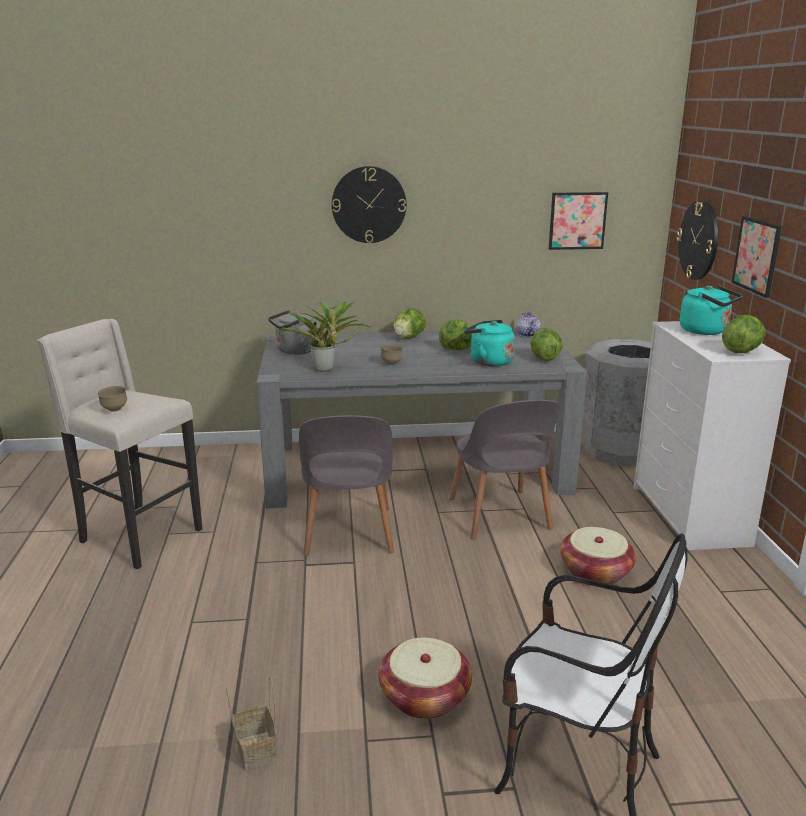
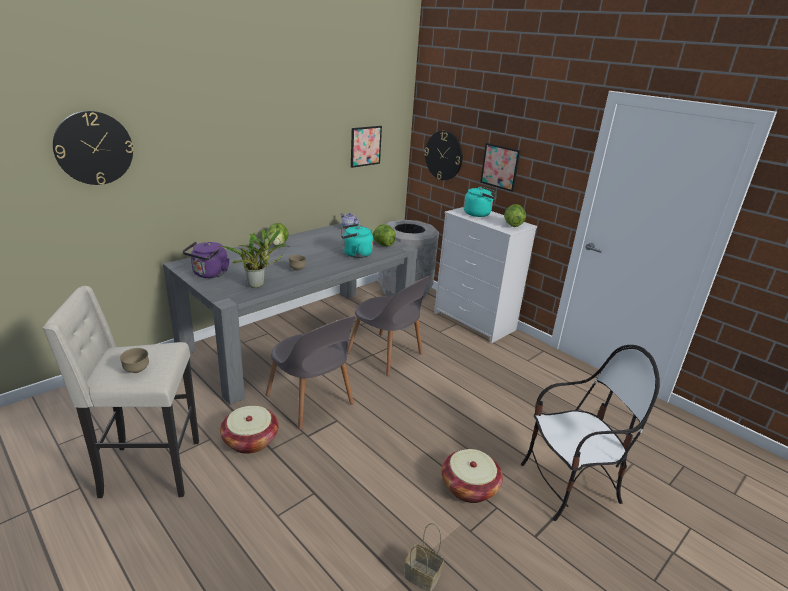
camera: 40 degrees left, 5 degrees up
grey kettle [268,310,317,355] -> purple kettle [183,242,230,278]
wall clock [332,166,406,243] -> wall clock moved to [53,111,133,185]
lettuce [439,320,472,350] -> none
basket [560,527,636,584] -> basket moved to [220,406,279,454]

